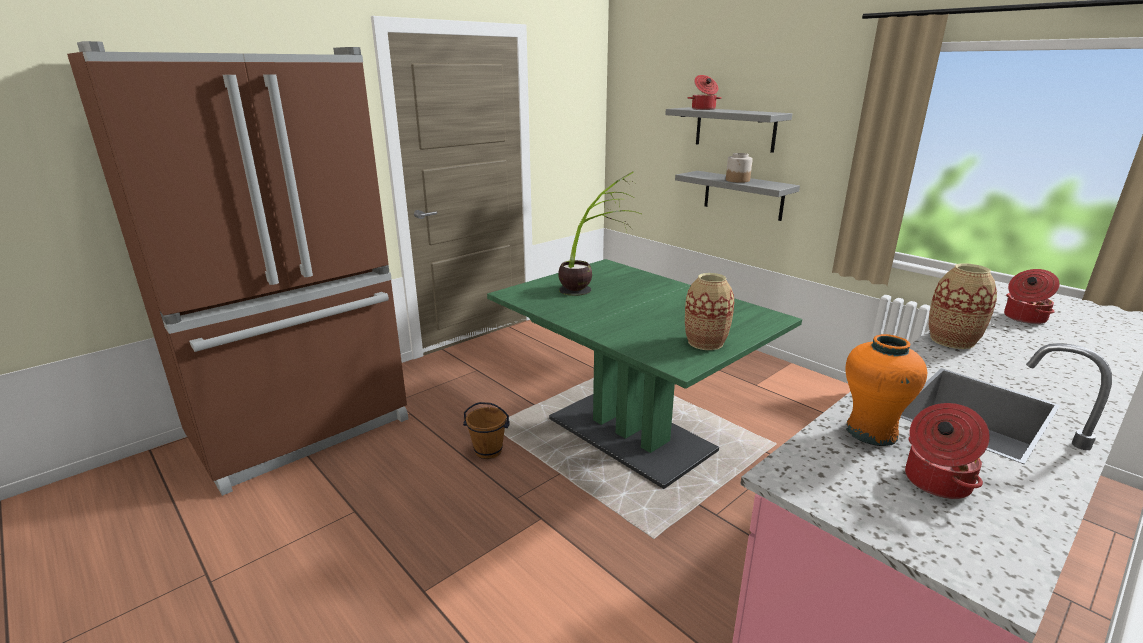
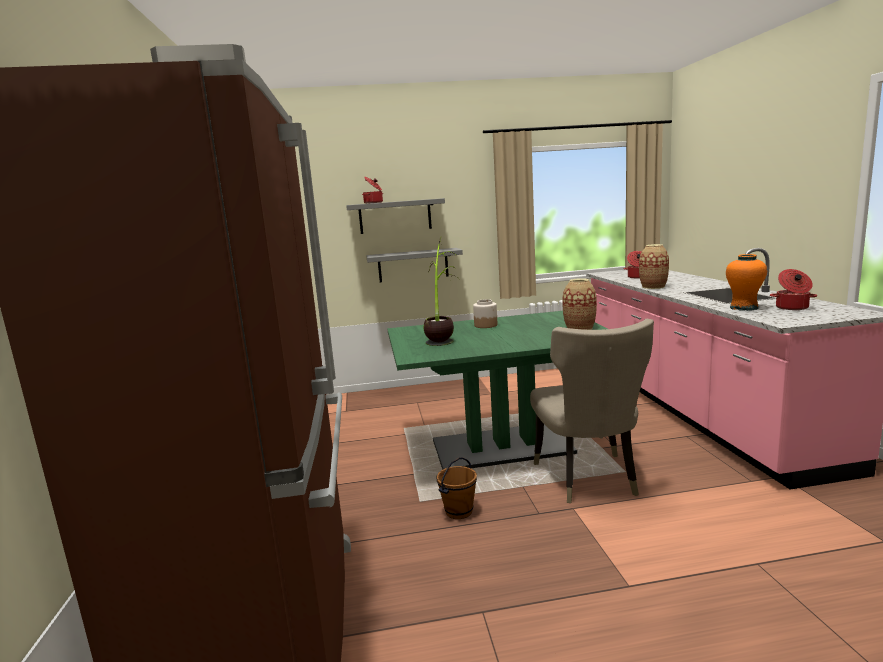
camera: 55 degrees left, 10 degrees down
jar [726,153,753,183] -> jar moved to [473,299,498,328]
none -> beige chair [530,319,654,503]

